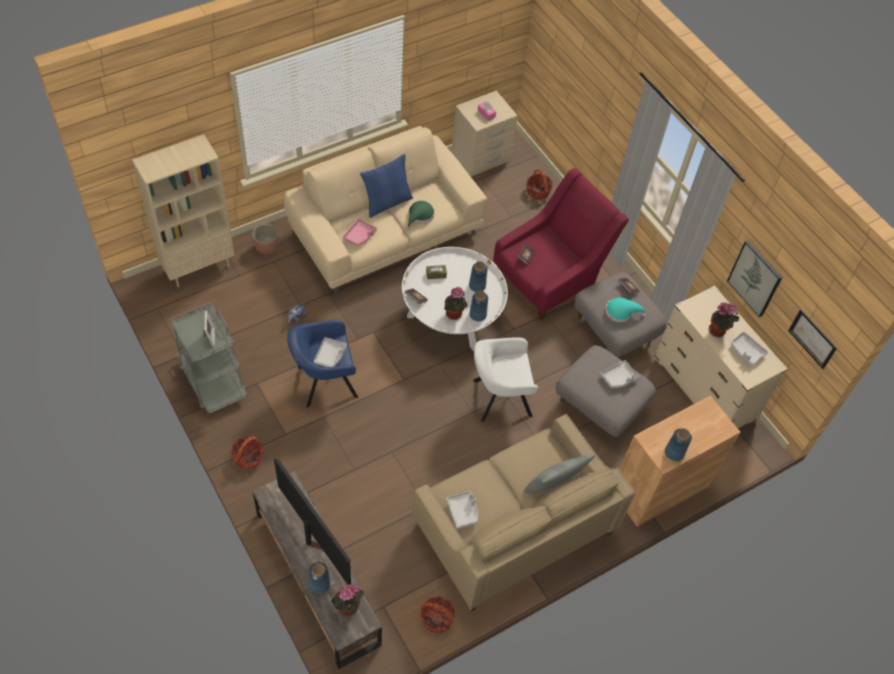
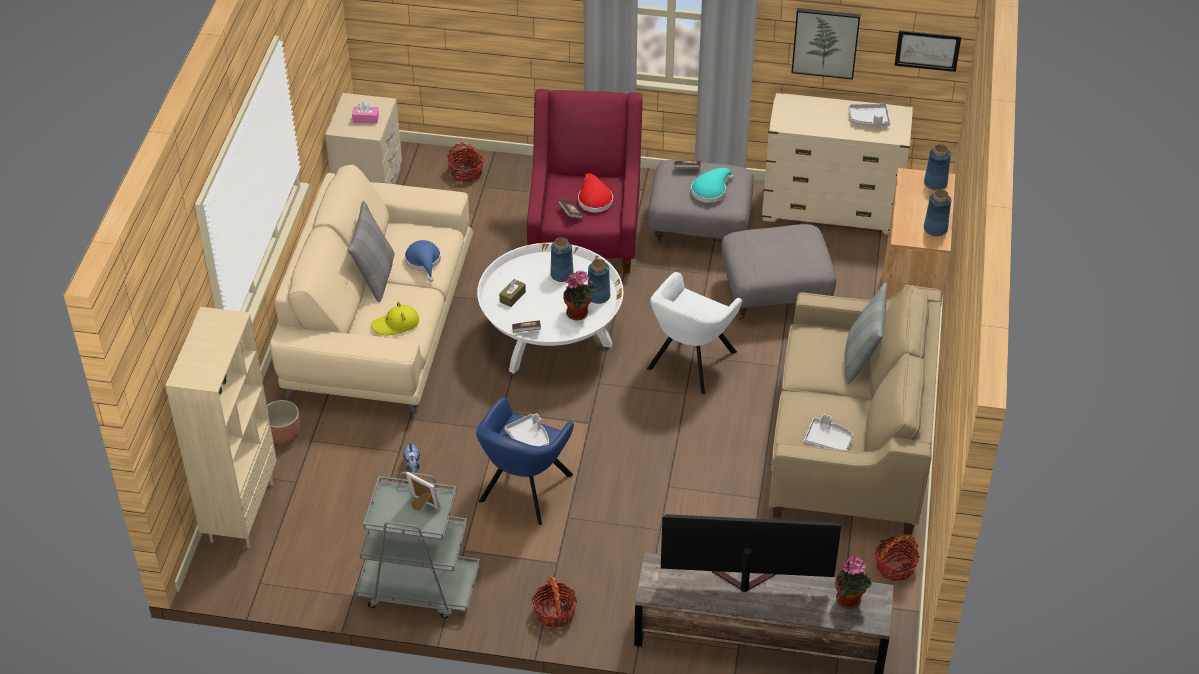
camera: 45 degrees left, 10 degrees down
blue vase [309,562,330,594] -> blue vase moved to [924,144,951,190]
pink tray [343,219,377,246] -> yellow hat [371,302,419,336]
blue pillow [360,154,413,218] -> grey pillow [348,201,394,302]
green hat [406,201,435,230] -> blue hat [405,240,441,282]
grey tray [600,360,639,388] -> none
potted plant [709,303,739,337] -> none
none -> red hat [578,173,613,212]

